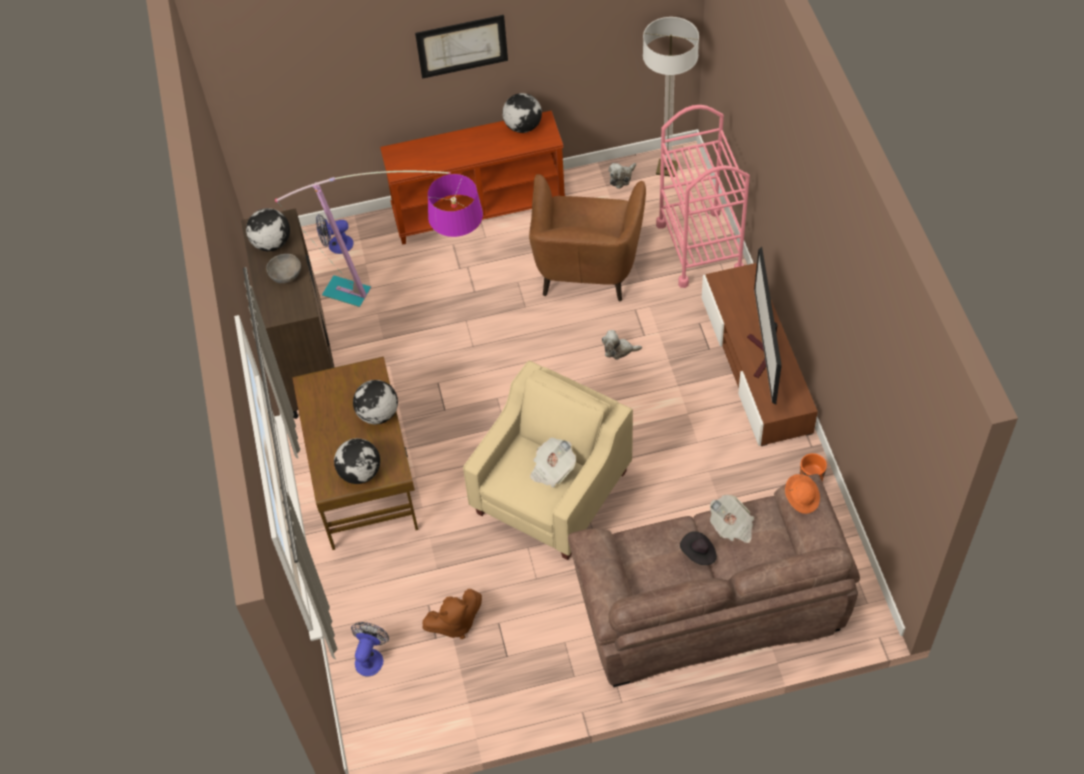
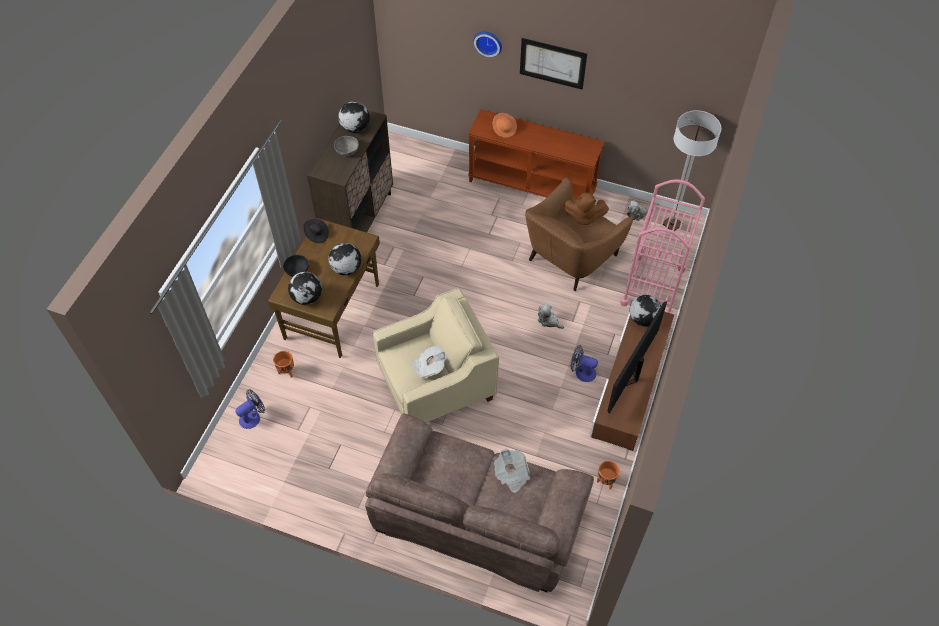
camera: 30 degrees right, 0 degrees up
floor lamp [275,171,483,307] -> none
fan [316,214,354,254] -> fan moved to [571,345,598,382]
brown plush toy [422,589,482,639] -> brown plush toy moved to [564,193,609,228]
globe [502,93,542,133] -> globe moved to [629,295,661,327]
black hat [680,531,717,565] -> black hat moved to [303,219,329,243]
orange hat [785,474,820,514] -> orange hat moved to [493,113,517,138]
none -> orange planter [273,351,294,378]
none -> black bowl [283,255,309,277]
none -> wall clock [473,32,502,57]

